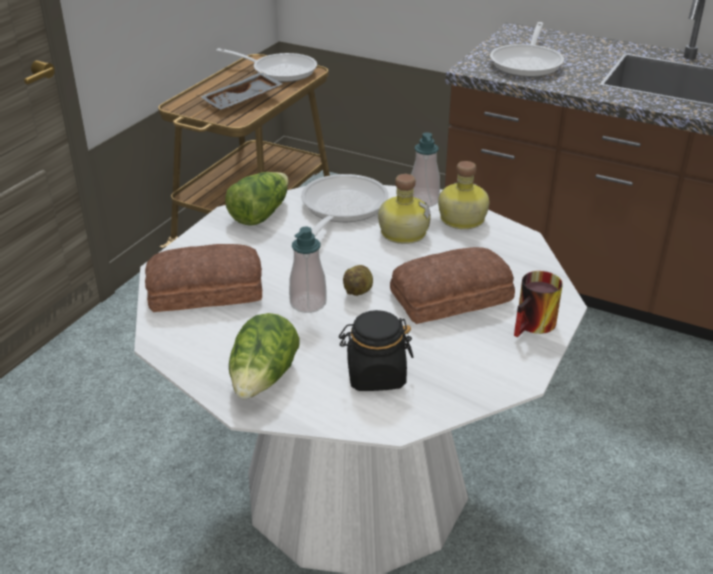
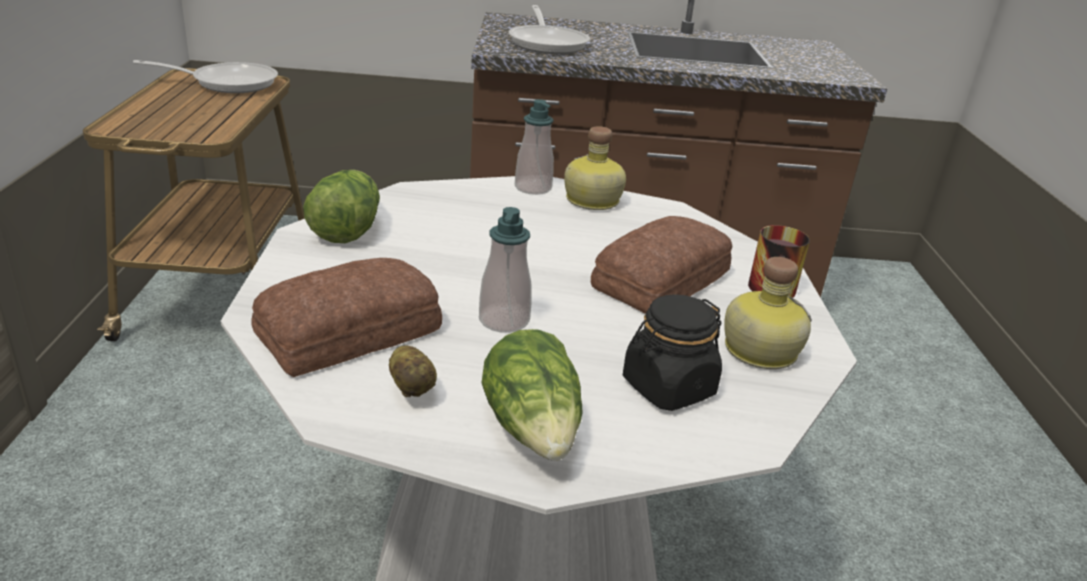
camera: 30 degrees left, 5 degrees down
grey tray [201,72,283,110] -> none
frying pan [301,174,389,236] -> none
potato [343,265,373,296] -> potato moved to [389,346,437,397]
bottle [378,174,431,244] -> bottle moved to [724,257,812,369]

